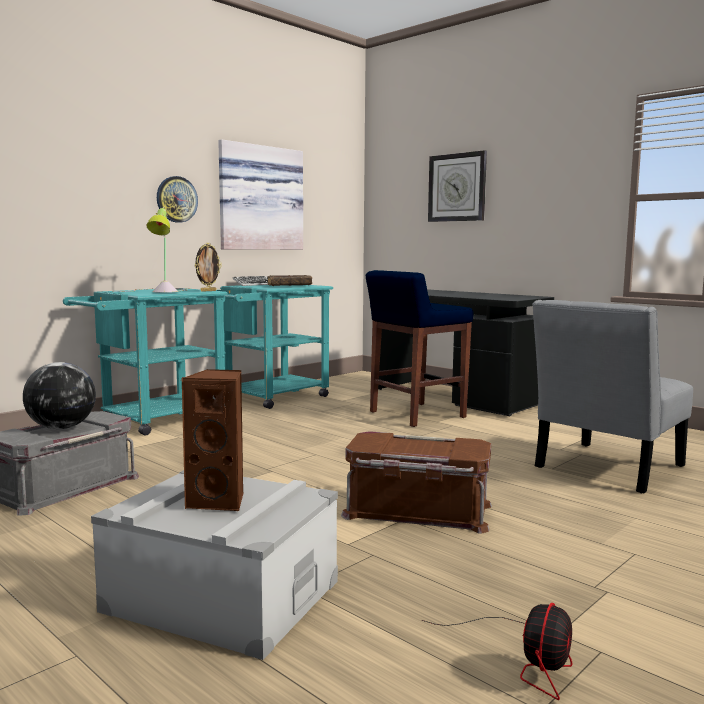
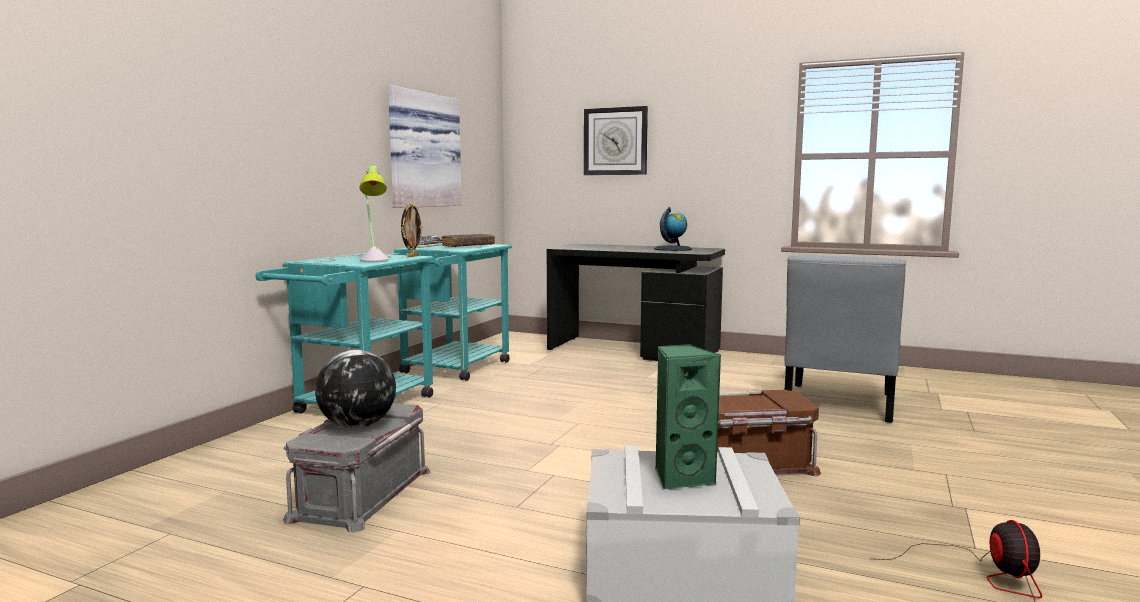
camera: 20 degrees left, 0 degrees up
wall clock [157,176,198,223] -> none
brown speaker [182,369,244,511] -> green speaker [655,344,721,489]
blue stool [366,270,473,427] -> none
none -> globe [654,207,692,251]

